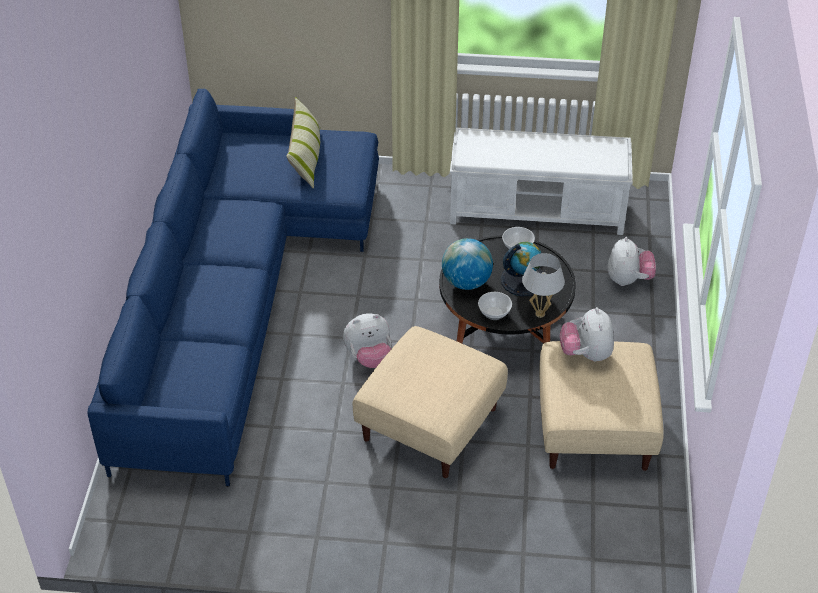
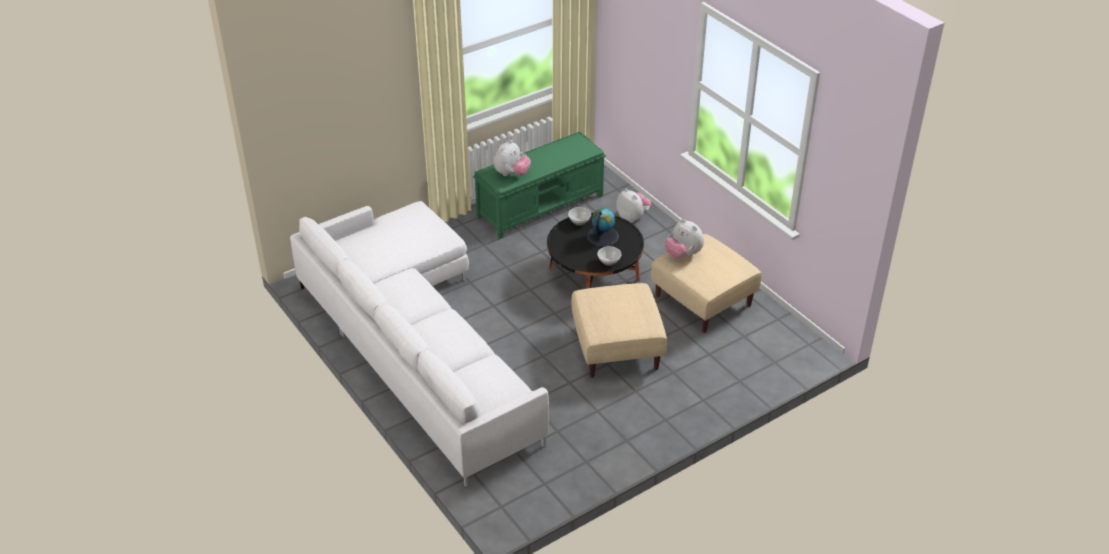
camera: 40 degrees left, 5 degrees down
blue sofa [88,89,379,487] -> white sofa [290,201,549,487]
pillow [286,97,320,189] -> none
plush toy [343,313,392,368] -> plush toy moved to [494,140,531,176]
globe [442,238,493,290] -> none
white bench [450,128,633,235] -> green bench [473,131,606,239]
white table lamp [522,253,565,318] -> none

